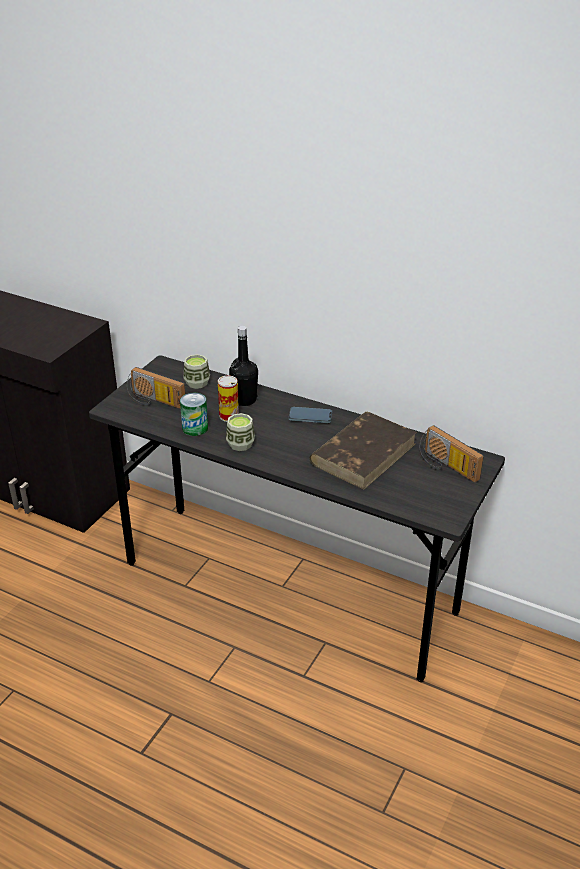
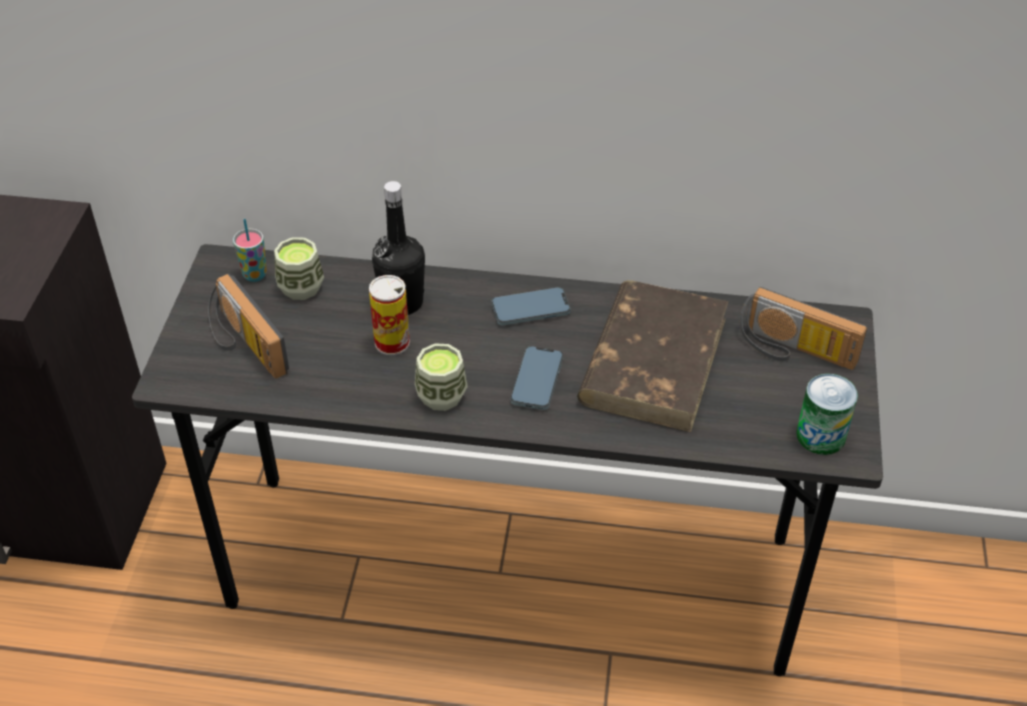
camera: 20 degrees left, 10 degrees up
radio [127,367,186,409] -> radio turned 45 degrees clockwise [208,274,289,379]
can [180,393,208,436] -> can moved to [796,374,858,455]
none -> cup [233,219,267,282]
none -> phone [511,346,563,410]

